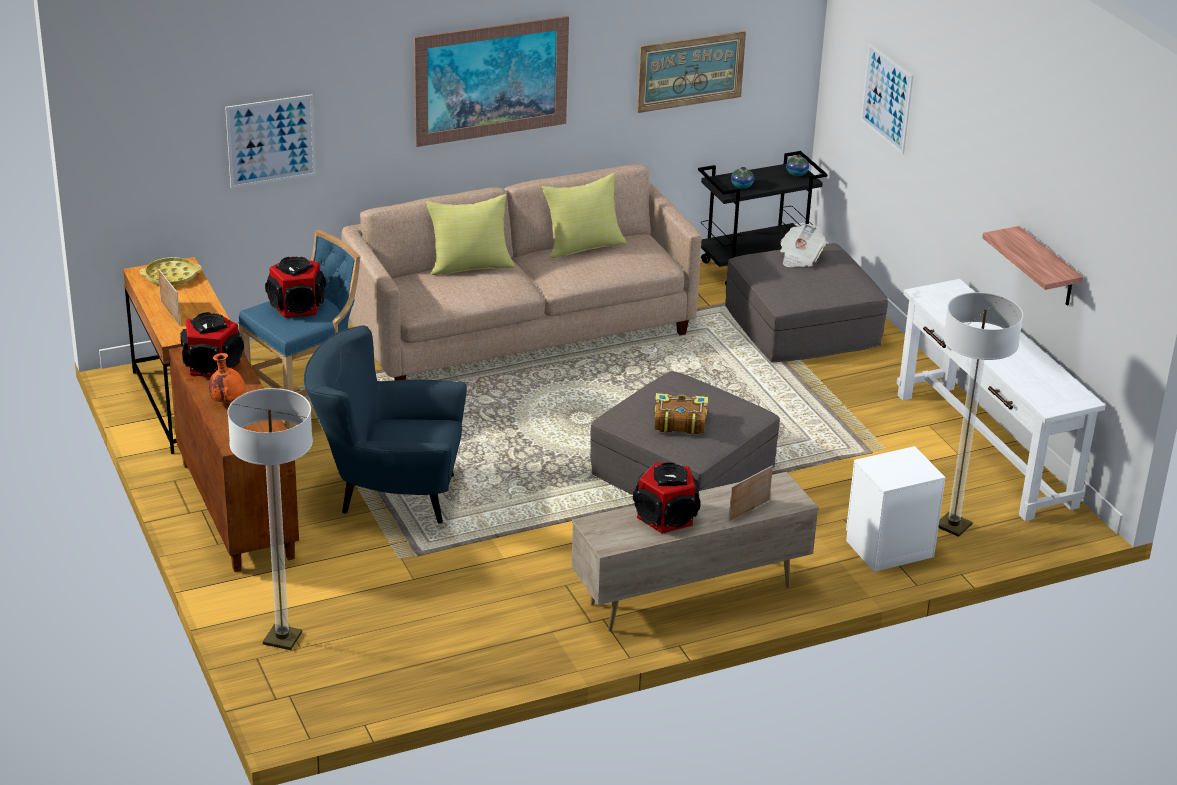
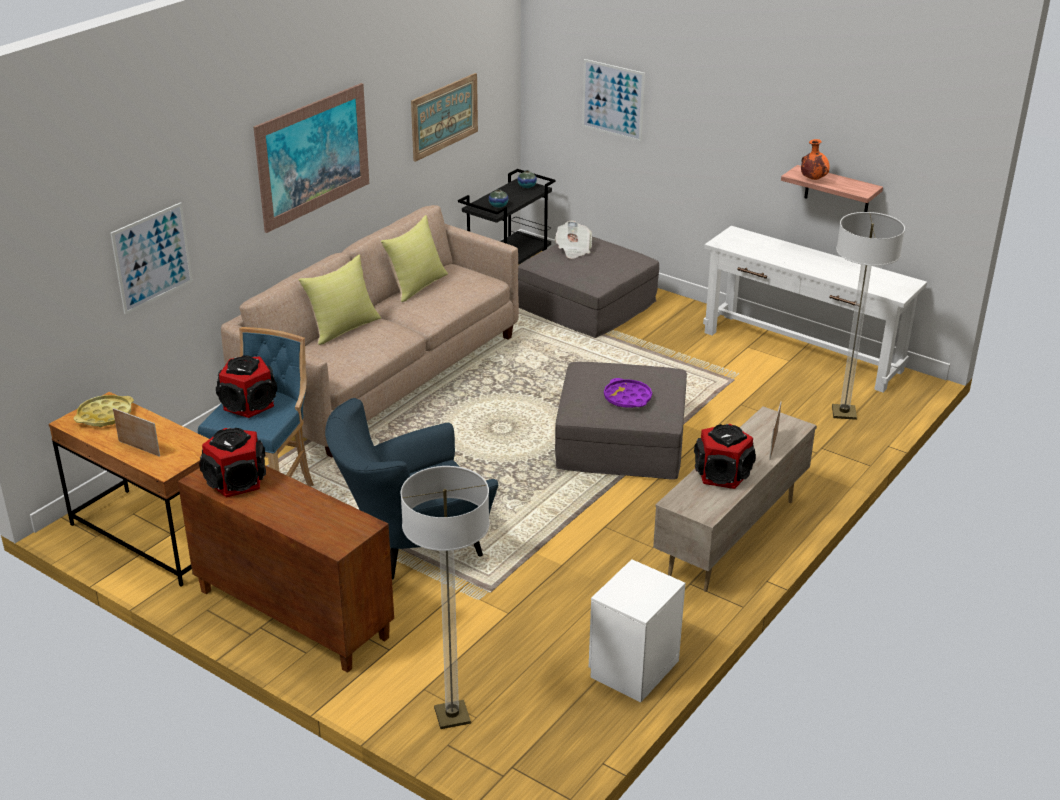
camera: 30 degrees left, 0 degrees up
orange vase [209,353,245,403] -> orange vase moved to [801,139,830,180]
book [654,393,708,434] -> purple tray [604,378,652,408]
white nightstand [846,446,946,572] -> white nightstand moved to [589,559,685,703]

